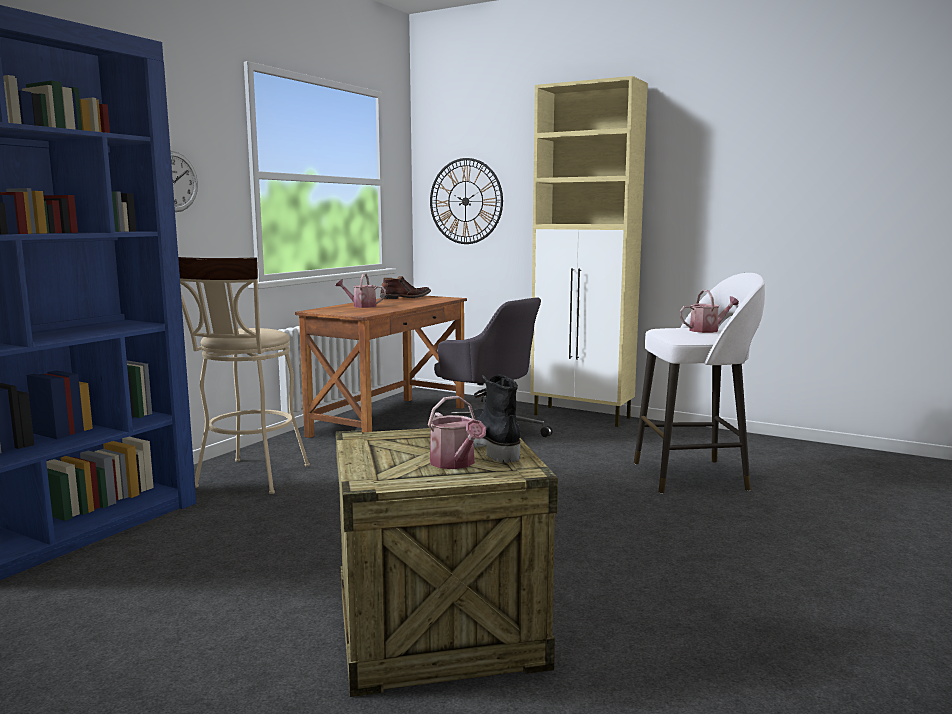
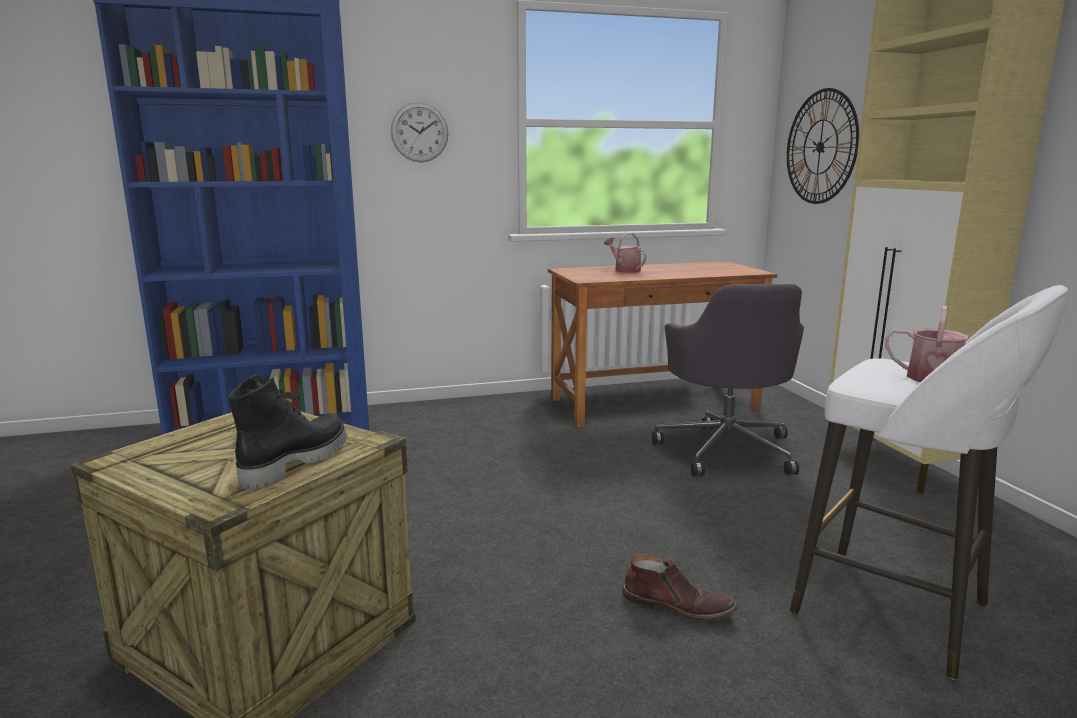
camera: 45 degrees right, 5 degrees up
beige stool [178,257,310,494] -> none
brown boot [380,276,431,299] -> brown boot moved to [622,554,737,621]
watering can [428,396,486,469] -> none

